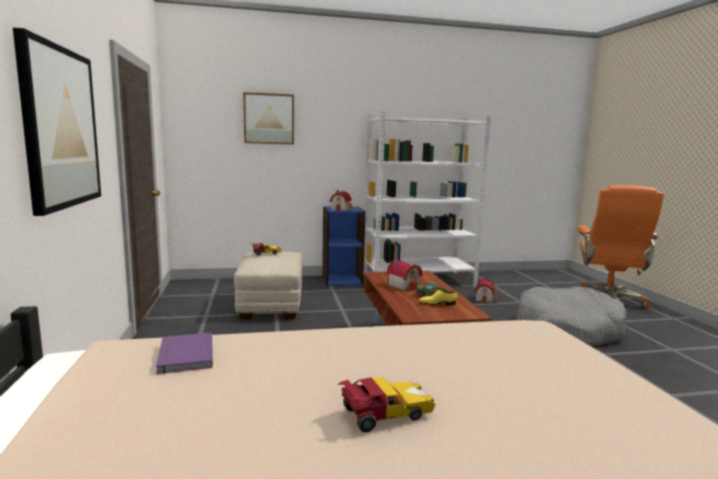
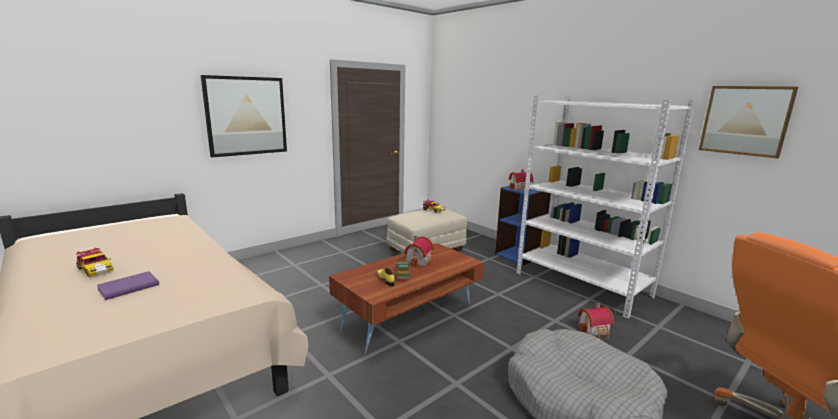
camera: 60 degrees right, 5 degrees up
purple book [156,333,213,374] -> purple book moved to [97,271,159,300]
picture [243,92,294,145] -> picture moved to [699,86,798,158]

